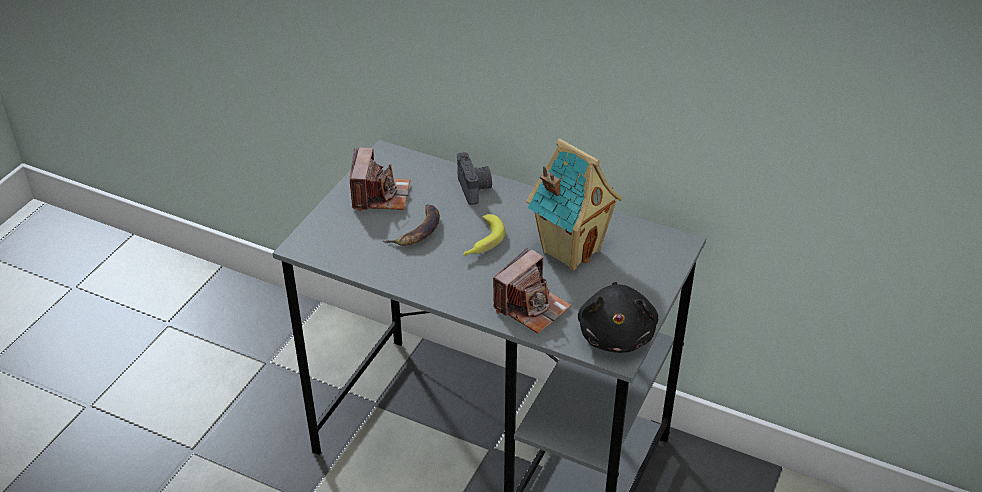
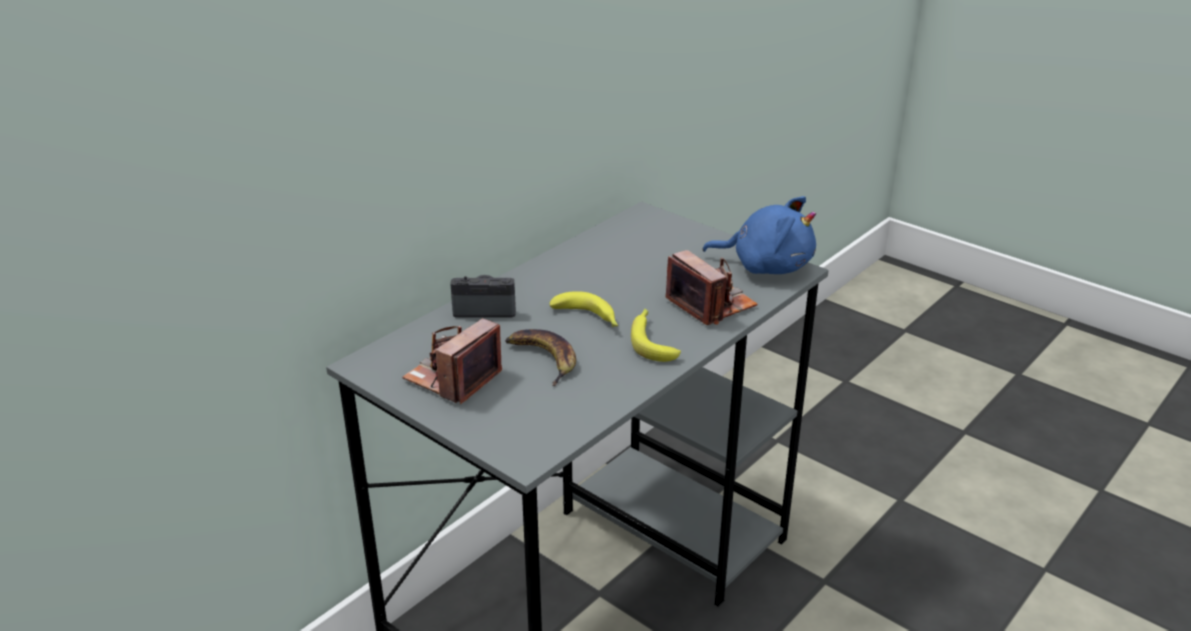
camera: 75 degrees left, 10 degrees down
camera [350,147,410,211] -> camera turned 75 degrees counterclockwise [402,318,502,404]
toy house [526,138,622,270] -> none
black plush toy [578,282,658,353] -> blue plush toy [702,196,816,274]
none -> banana [631,309,681,362]

